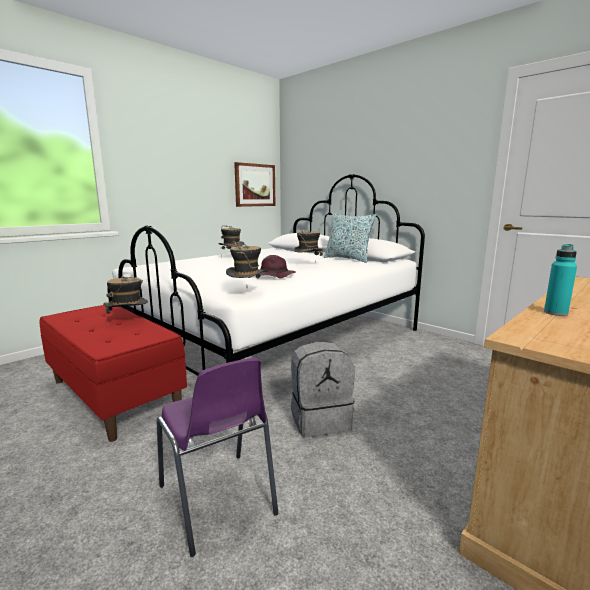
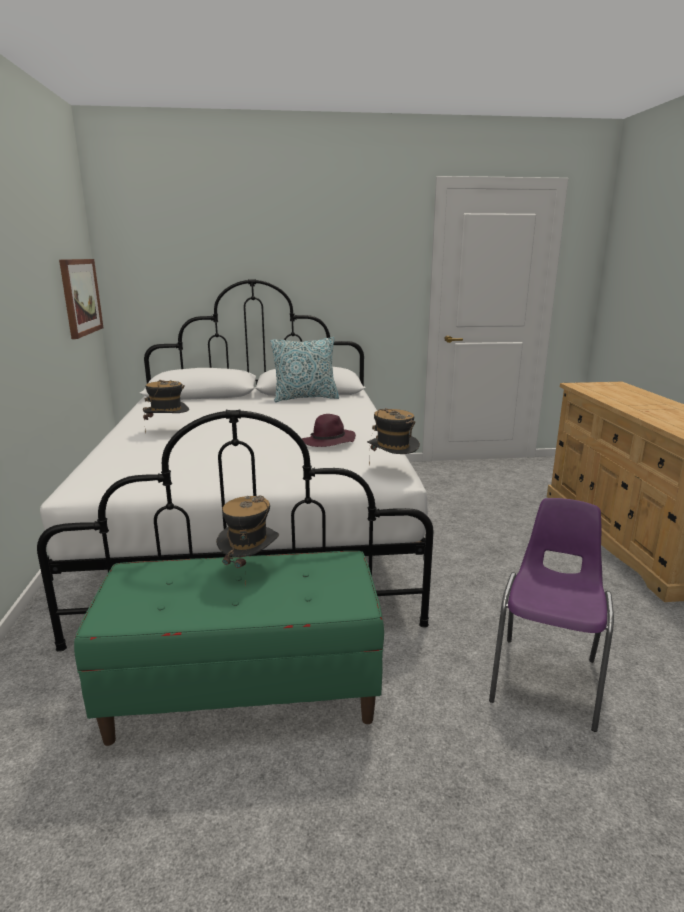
camera: 50 degrees left, 5 degrees up
red bench [40,305,187,442] -> green bench [74,551,384,746]
purple chair [157,358,278,557] -> purple chair turned 75 degrees counterclockwise [489,498,614,732]
grey backpack [291,342,355,437] -> none
hat [294,228,323,256] -> none
turquoise bottle [544,244,577,316] -> none

